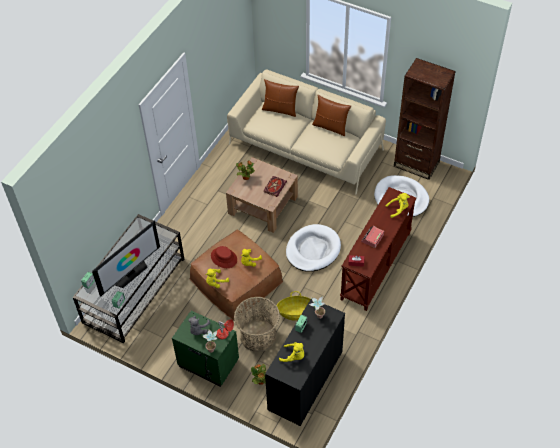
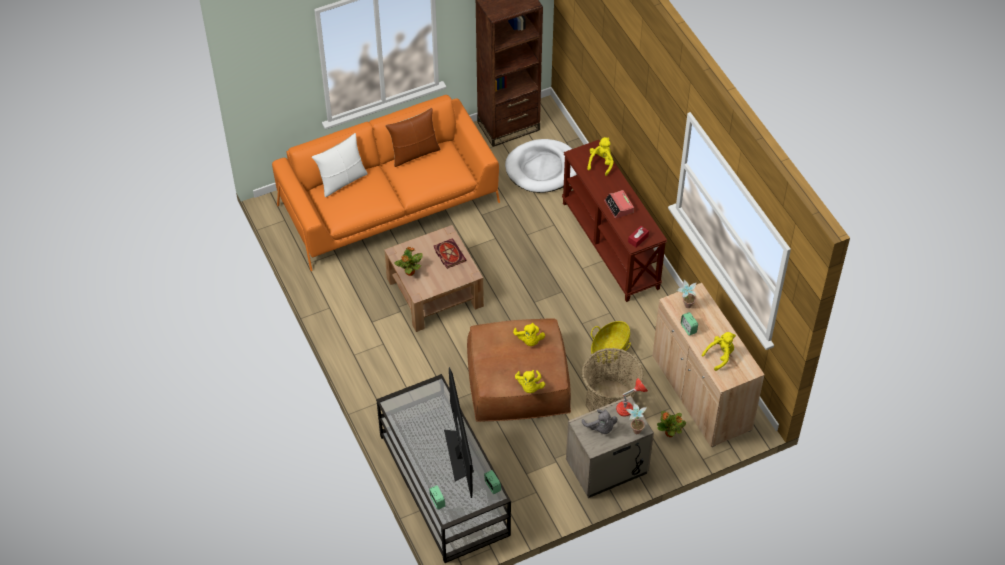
camera: 55 degrees left, 0 degrees up
green nightstand [172,311,239,387] -> beige nightstand [566,396,654,498]
red hat [211,246,237,268] -> none
beige sofa [227,69,386,195] -> orange sofa [272,95,500,271]
brown pillow [262,79,299,117] -> white pillow [312,133,368,197]
black cabinet [265,299,345,426] -> beige cabinet [652,283,765,447]
white dog bed [286,224,341,272] -> none

